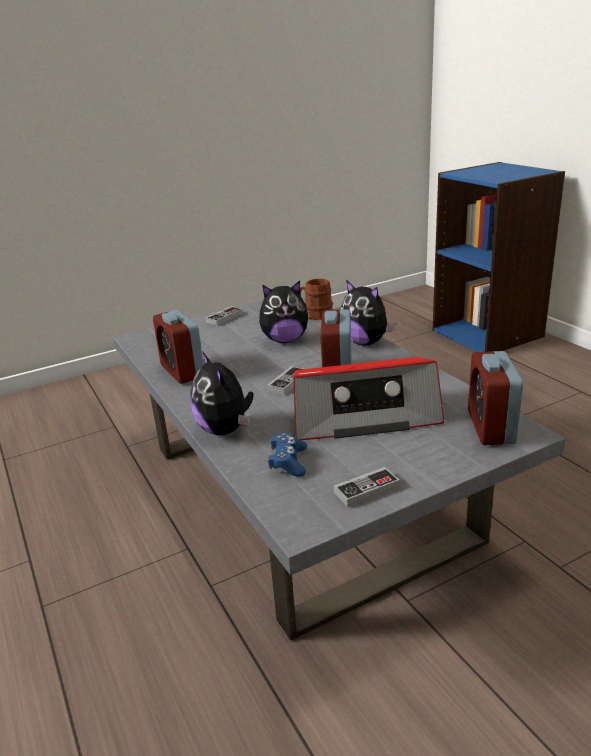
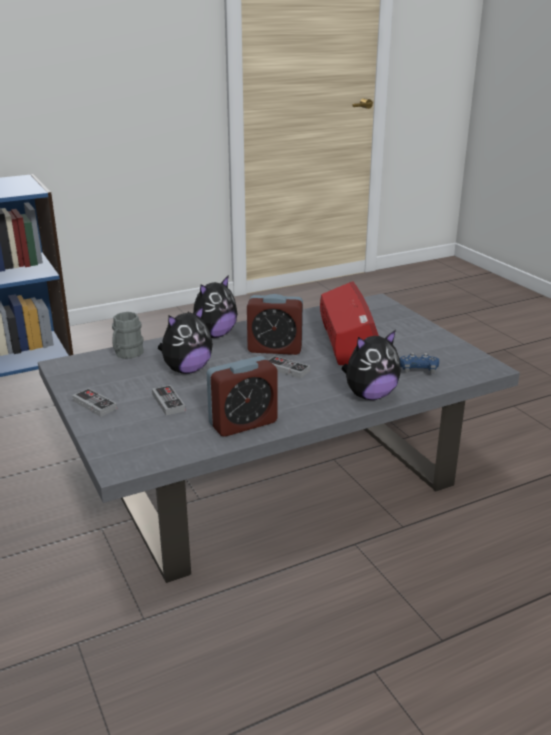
camera: 90 degrees left, 0 degrees up
plush toy [259,281,309,343] -> plush toy turned 60 degrees clockwise [158,306,213,374]
brown mug [300,278,333,320] -> grey mug [112,312,144,359]
game controller [334,467,400,507] -> game controller moved to [152,385,185,415]
alarm clock [468,351,523,445] -> none

